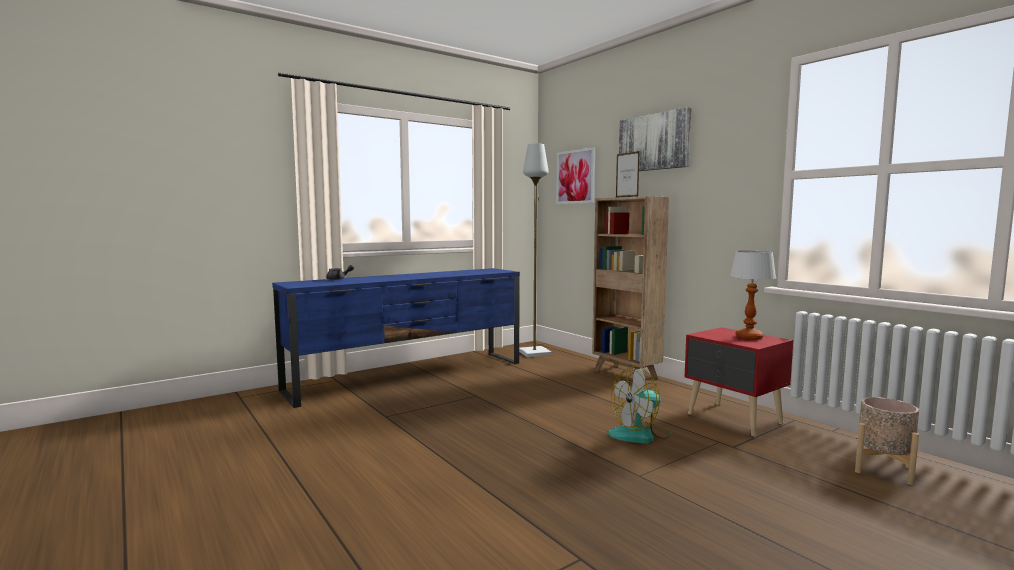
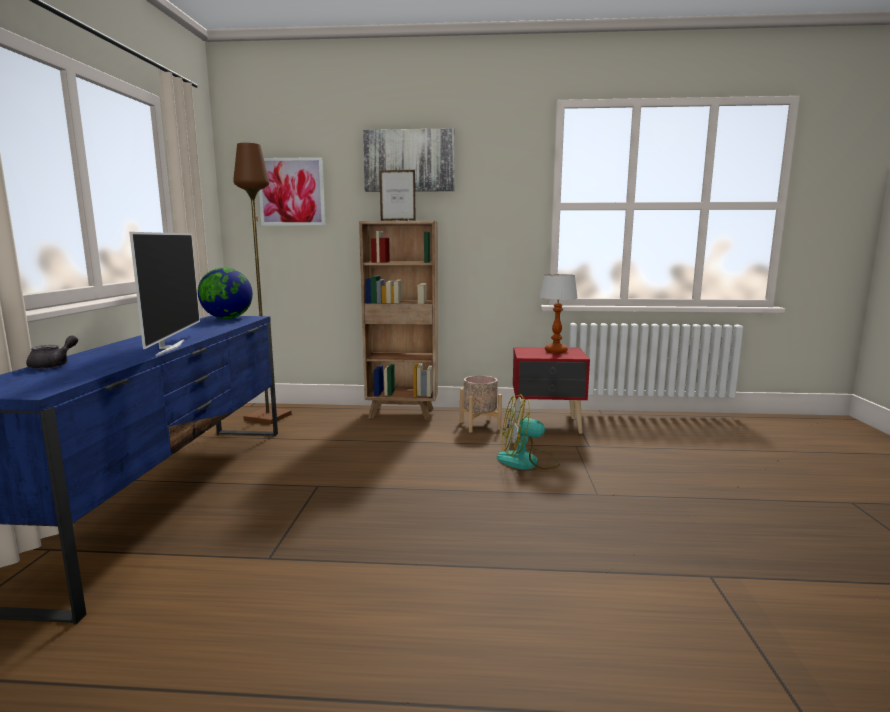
camera: 50 degrees left, 5 degrees up
grey floor lamp [519,143,552,357] -> brown floor lamp [233,143,292,424]
fan [608,366,672,443] -> fan turned 75 degrees clockwise [497,394,560,470]
beige planter [855,397,919,485] -> beige planter moved to [460,375,502,433]
none -> television [129,232,200,356]
none -> globe [198,268,253,319]

